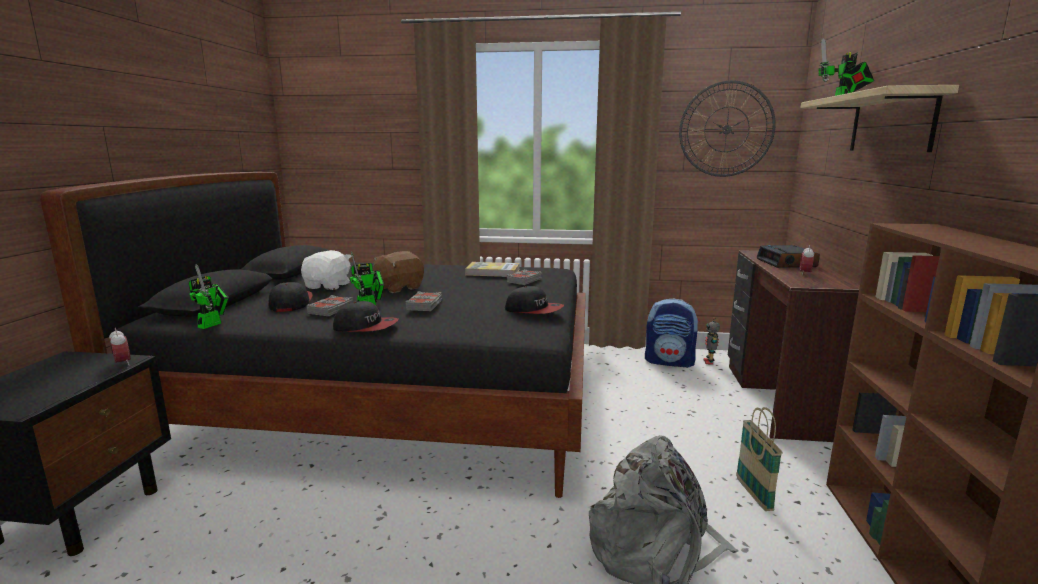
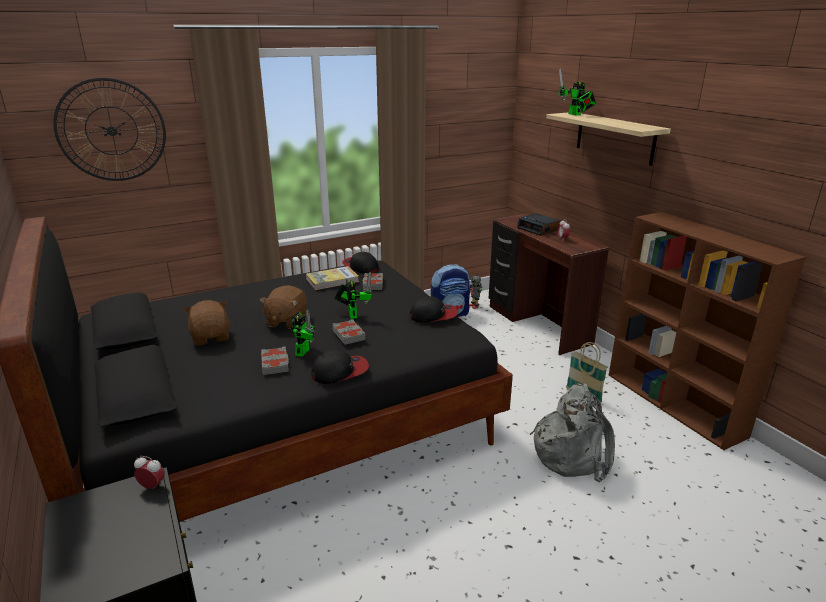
camera: 35 degrees left, 10 degrees up
toy robot [188,264,229,329] -> toy robot moved to [334,272,372,319]
cap [269,282,313,312] -> cap moved to [342,252,379,274]
white plush toy [301,250,351,290] -> brown plush toy [183,300,230,346]
wall clock [679,80,776,177] -> wall clock moved to [53,78,166,181]

